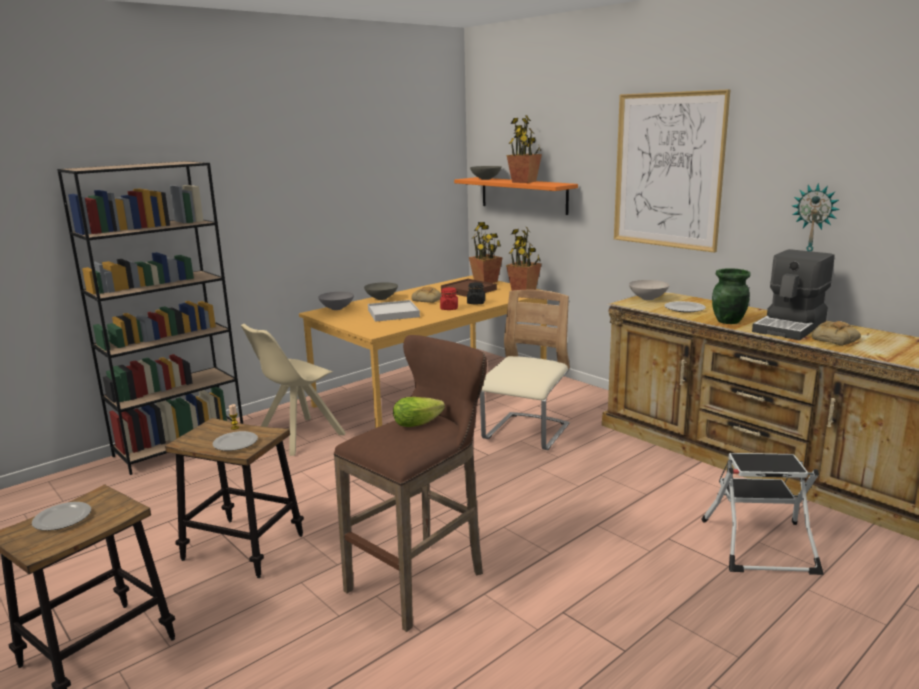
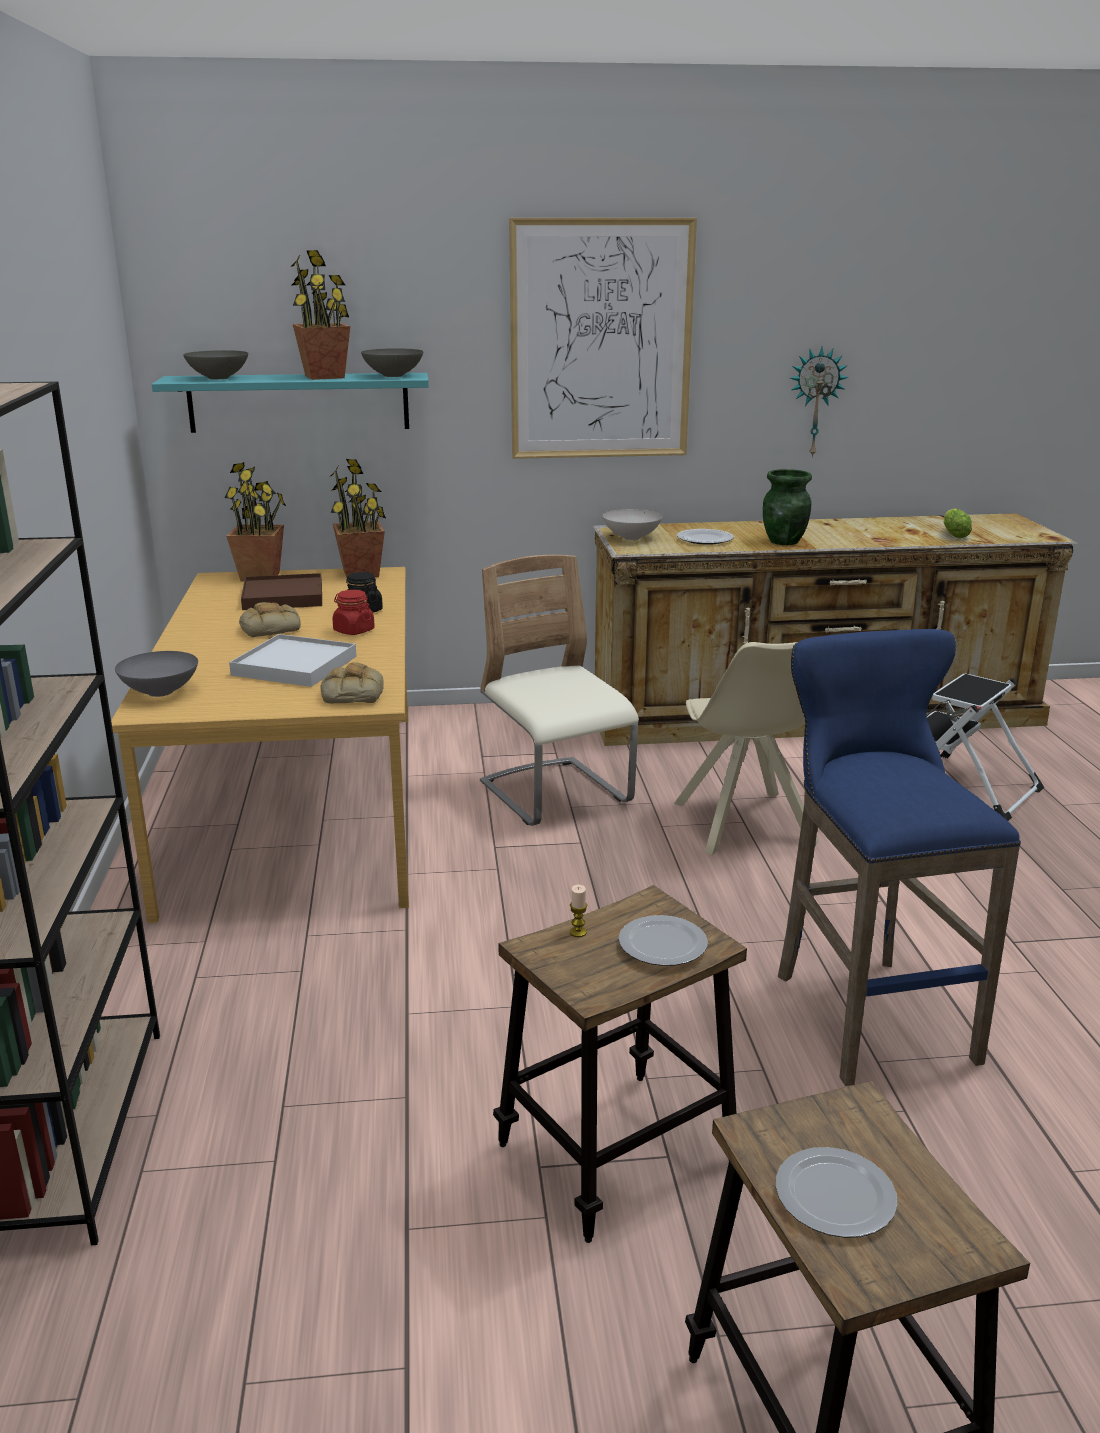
camera: 55 degrees left, 5 degrees up
beige chair [241,324,346,456] -> beige chair moved to [674,642,819,855]
brown stool [334,335,487,632] -> blue stool [778,629,1021,1086]
grey bowl [364,282,398,300] -> grey bowl moved to [361,348,423,377]
lettuce [393,397,445,427] -> lettuce moved to [944,508,972,538]
orange shelf [454,177,578,215] -> turquoise shelf [152,373,429,433]
coffee machine [752,249,835,340] -> none
bread [812,321,861,346] -> bread moved to [320,662,384,703]

